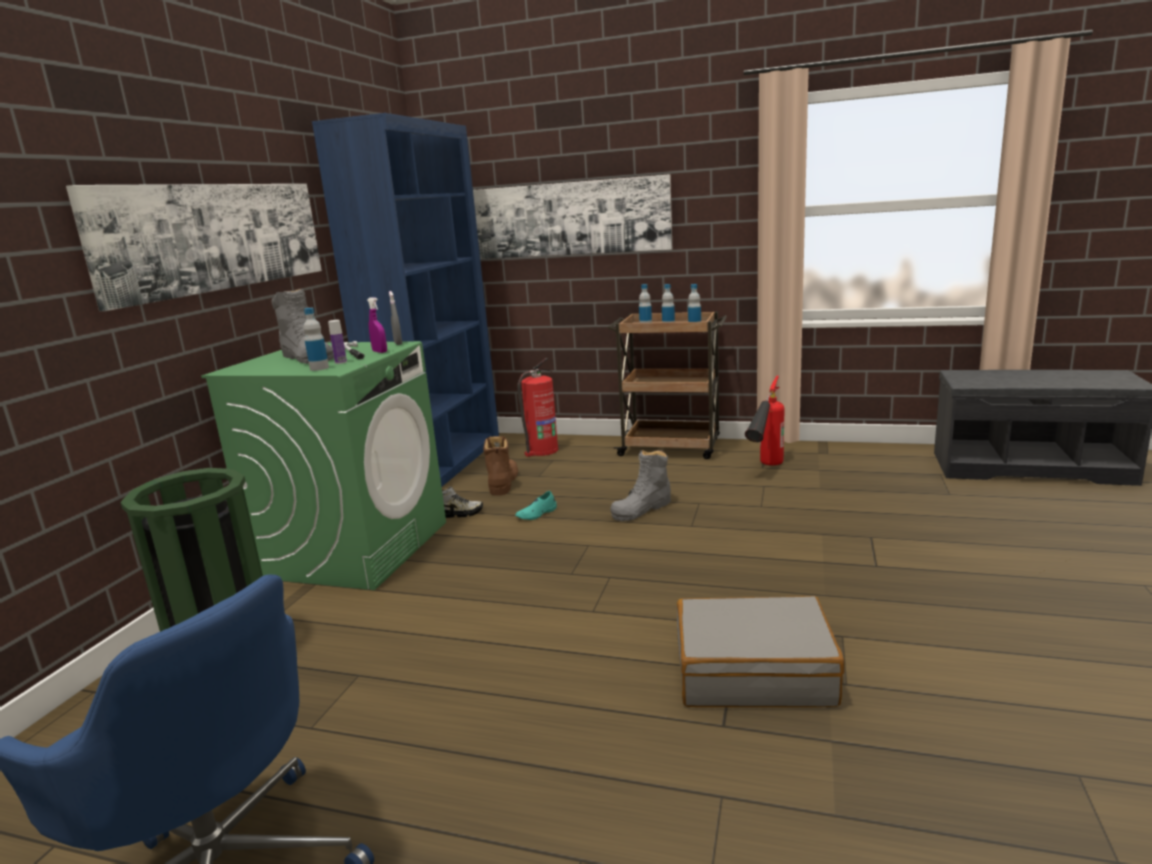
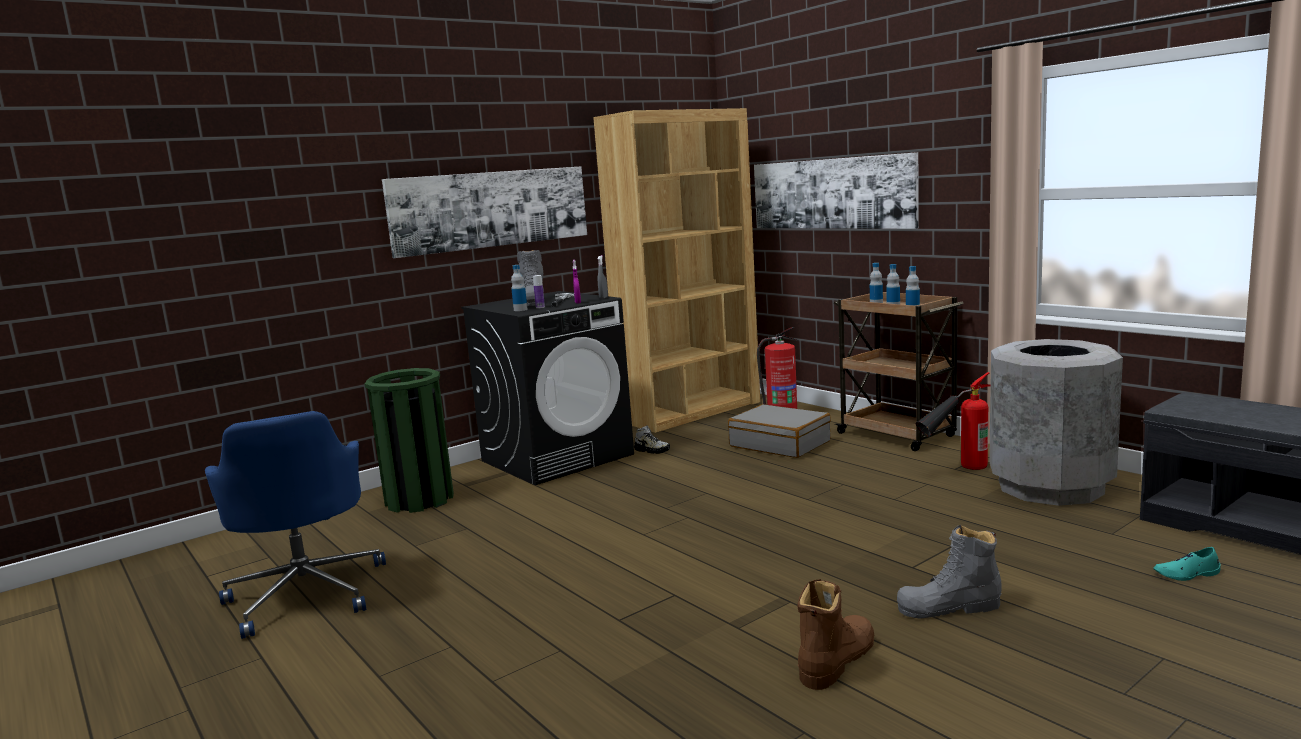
camera: 35 degrees right, 5 degrees down
green washing machine [201,341,446,590] -> black washing machine [461,291,634,485]
blue bookcase [312,113,499,486] -> brown bookcase [593,108,760,433]
brown boot [483,436,518,496] -> brown boot moved to [797,579,874,690]
turquoise shoe [515,491,557,520] -> turquoise shoe moved to [1153,547,1221,581]
grey boot [610,450,671,521] -> grey boot moved to [897,525,1002,619]
grey suitcase [677,596,844,707] -> grey suitcase moved to [728,404,831,458]
none -> grey trash can [989,339,1123,506]

